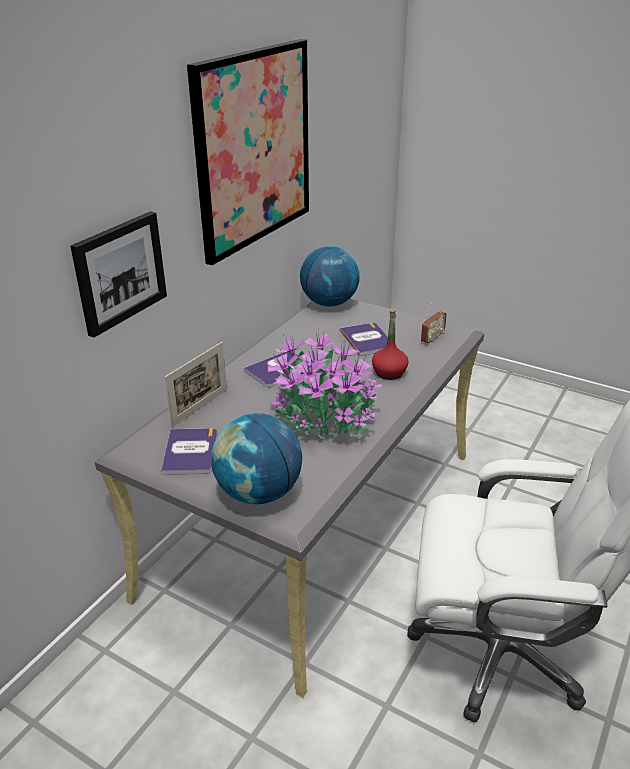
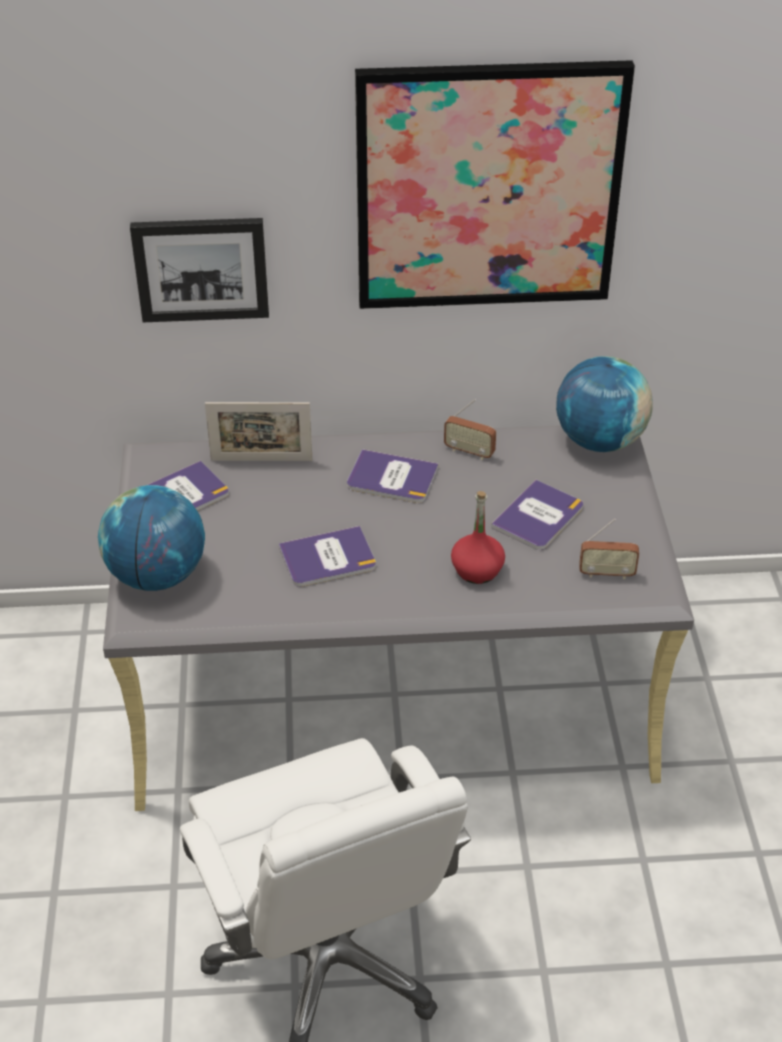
camera: 55 degrees right, 10 degrees up
potted plant [268,329,382,438] -> book [279,526,376,587]
none -> radio [444,399,496,460]

